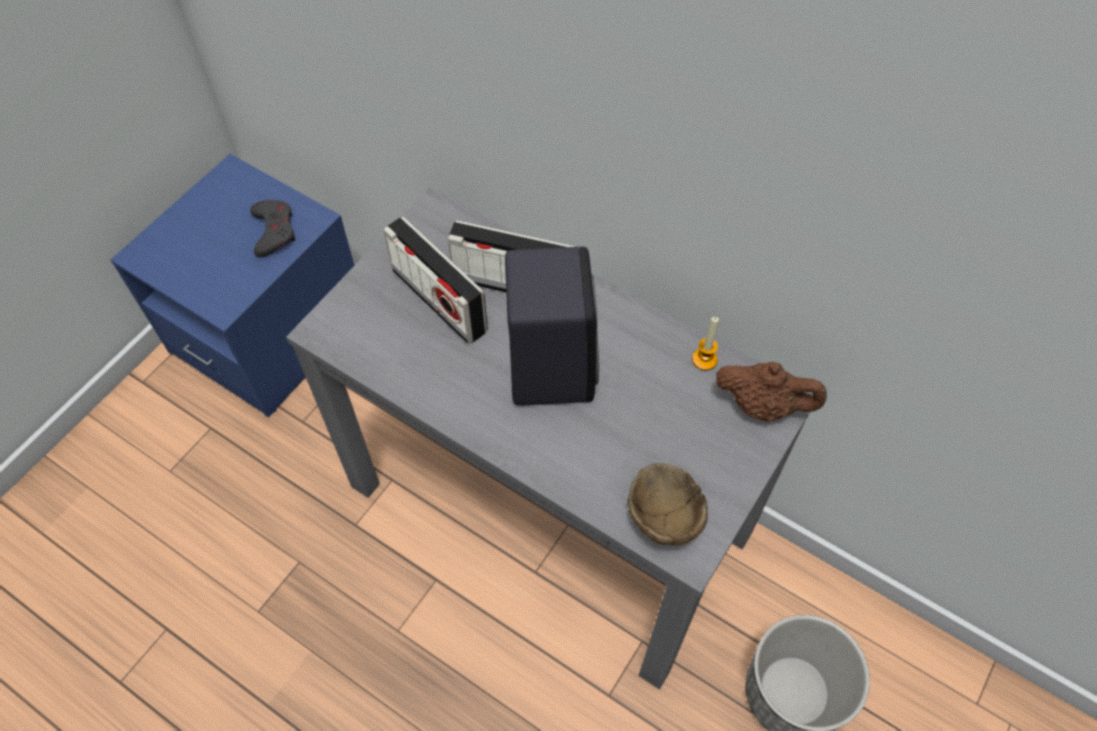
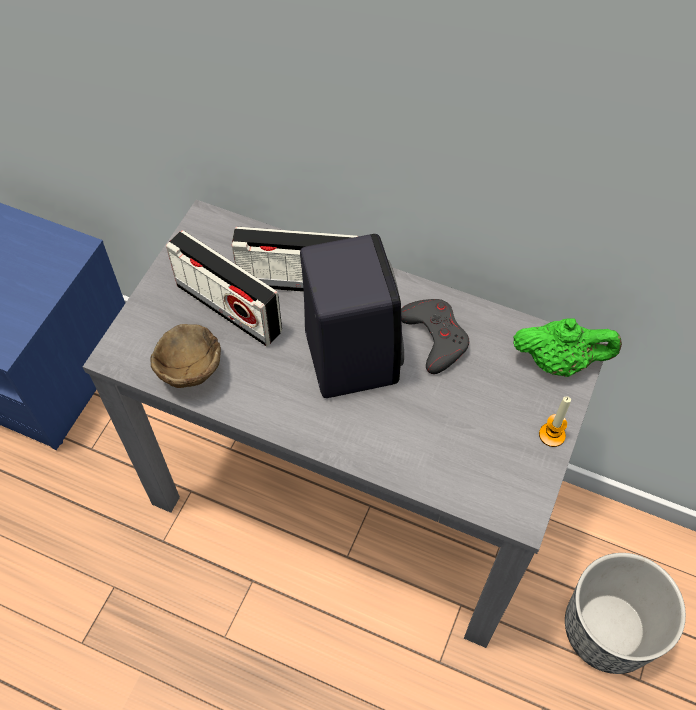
camera: 10 degrees left, 0 degrees up
grey game controller [250,200,295,257] -> grey game controller moved to [401,299,469,374]
brown bowl [627,463,708,546] -> brown bowl moved to [151,324,221,388]
candle [692,317,719,370] -> candle moved to [539,396,571,447]
brown teapot [716,362,827,422] -> green teapot [513,318,622,377]

